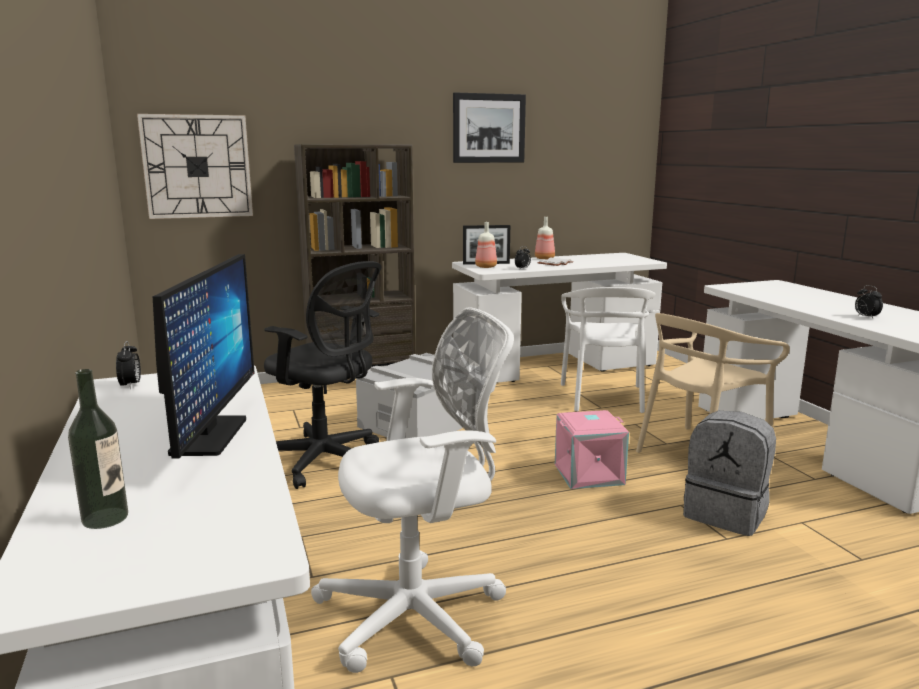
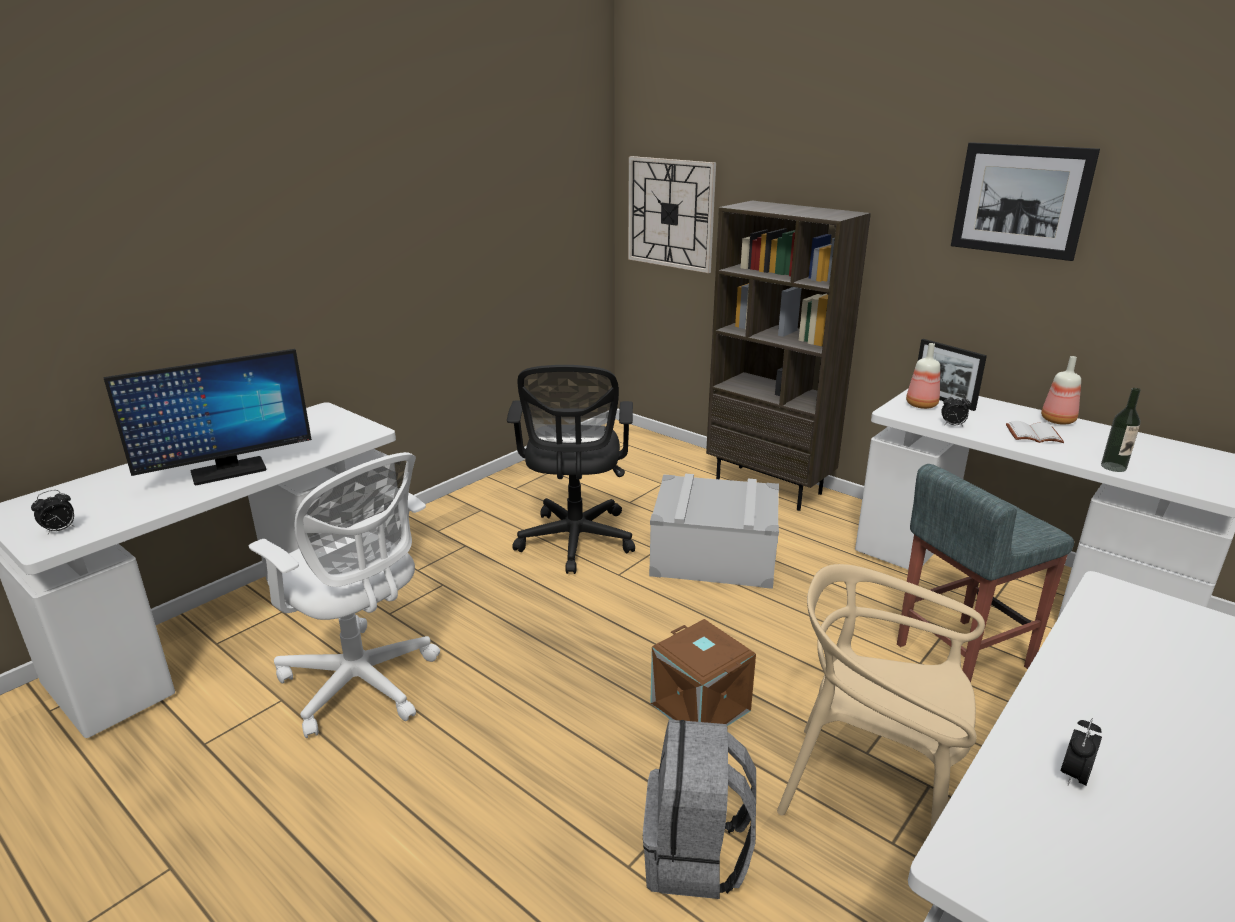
camera: 60 degrees right, 10 degrees up
bottle [68,369,128,529] -> bottle moved to [1101,388,1141,472]
alarm clock [116,341,141,389] -> alarm clock moved to [31,490,74,535]
pink storage box [555,410,629,489] -> brown storage box [650,619,756,726]
white chair [561,287,655,413] -> grey stool [897,464,1074,682]

